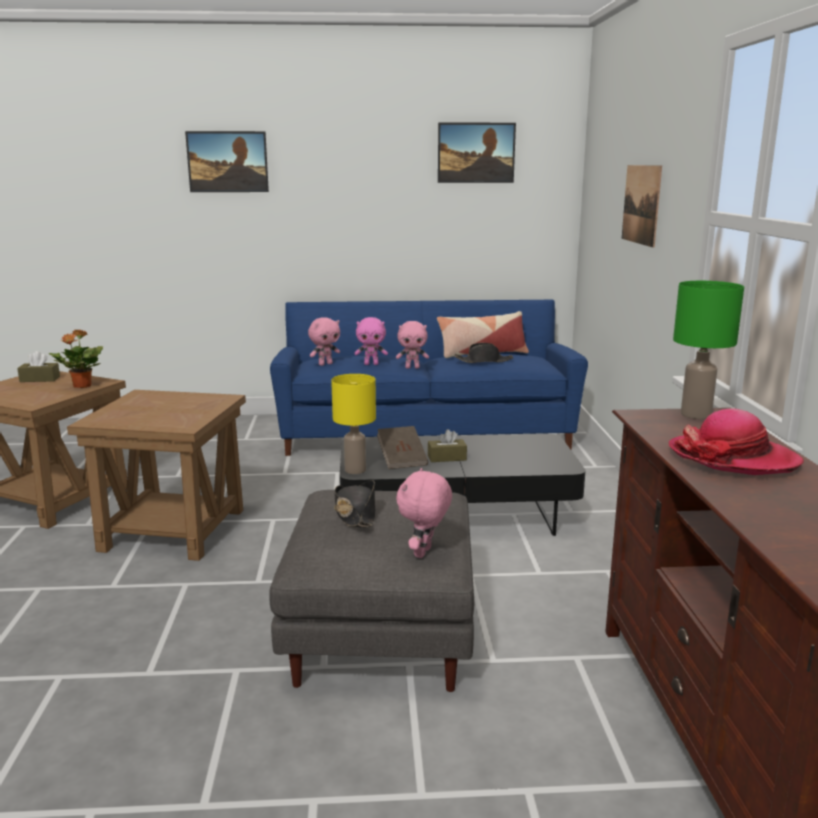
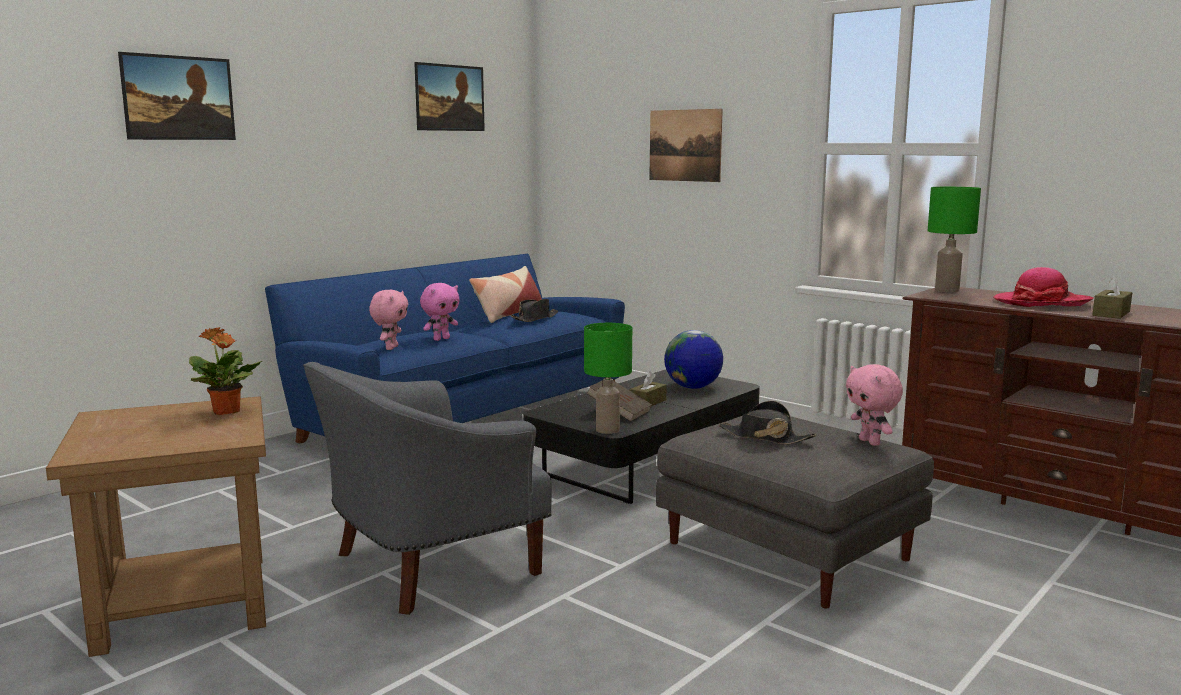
camera: 45 degrees left, 5 degrees down
brown tissue box [17,351,60,382] -> brown tissue box moved to [1092,274,1132,319]
brown side table [67,390,246,561] -> grey armchair [303,362,552,615]
yellow table lamp [331,374,376,474] -> green table lamp [584,323,632,434]
pink plush toy [396,321,429,369] -> none
none -> globe [664,330,723,389]

